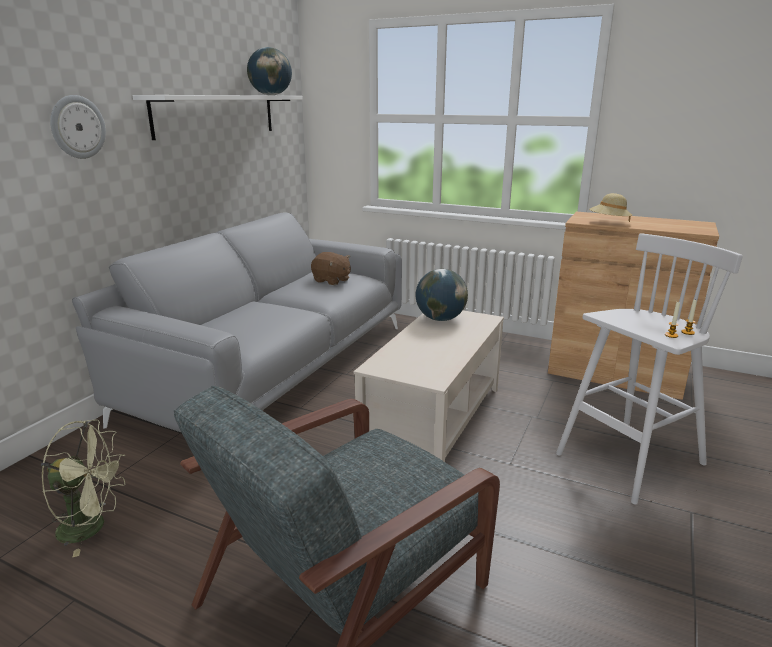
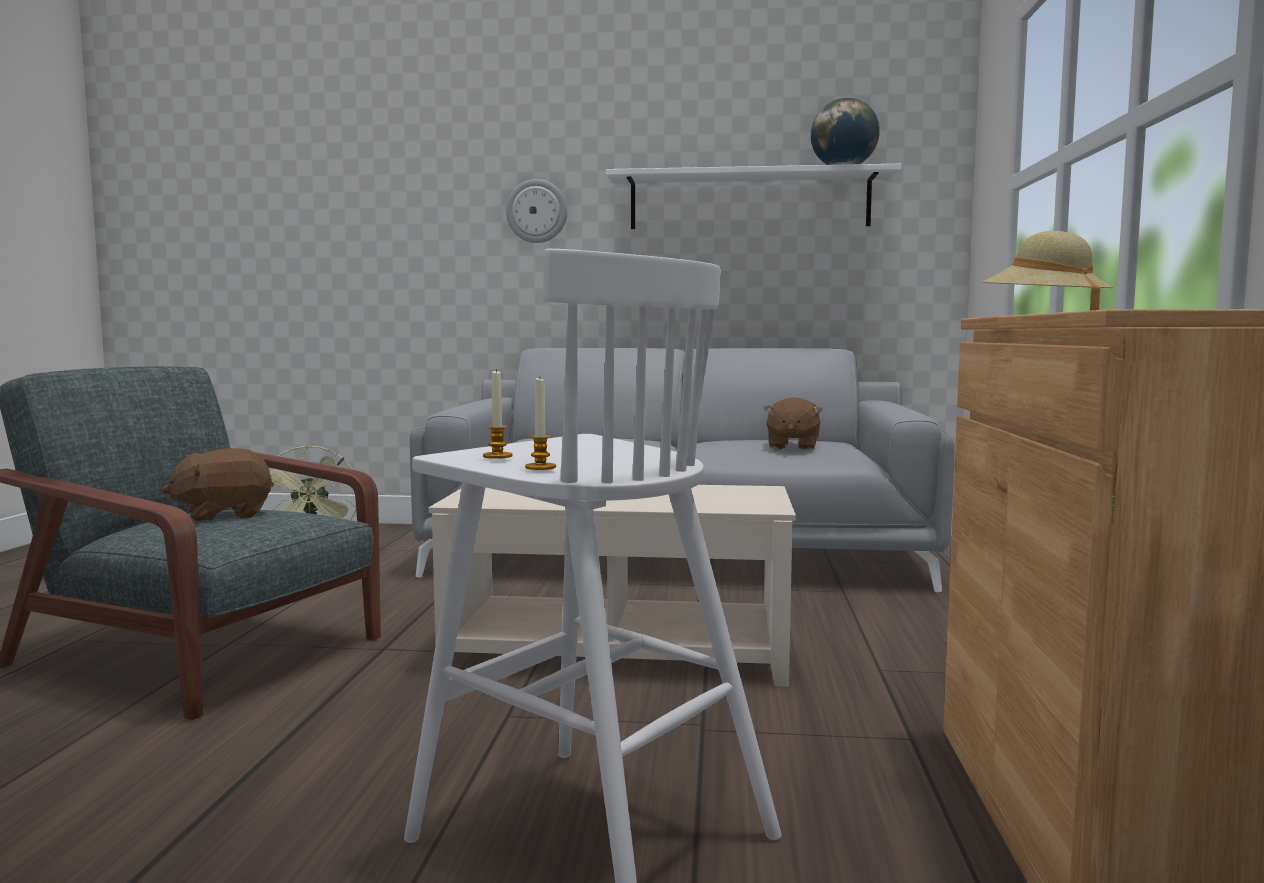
camera: 70 degrees right, 15 degrees down
globe [416,269,468,321] -> none
none -> brown plush toy [162,448,274,523]

